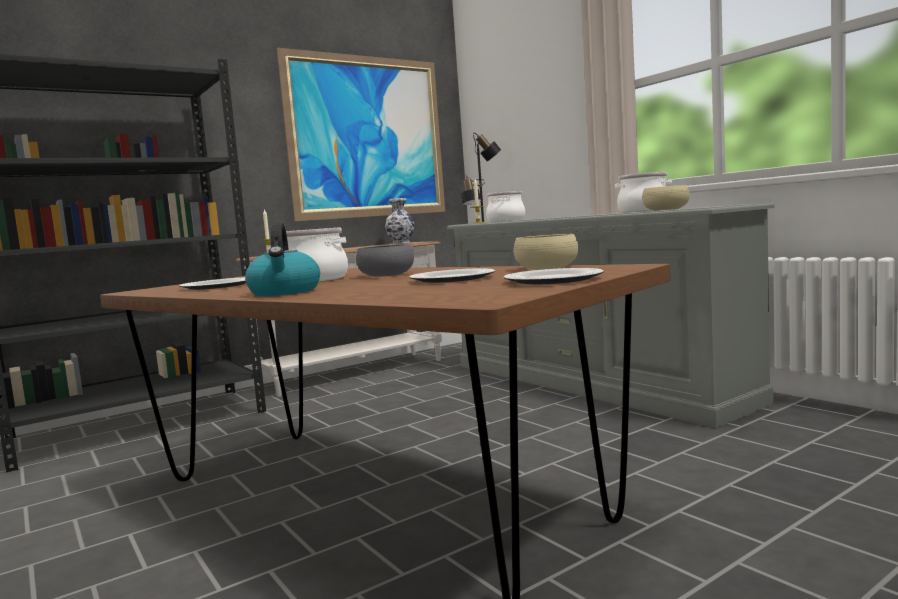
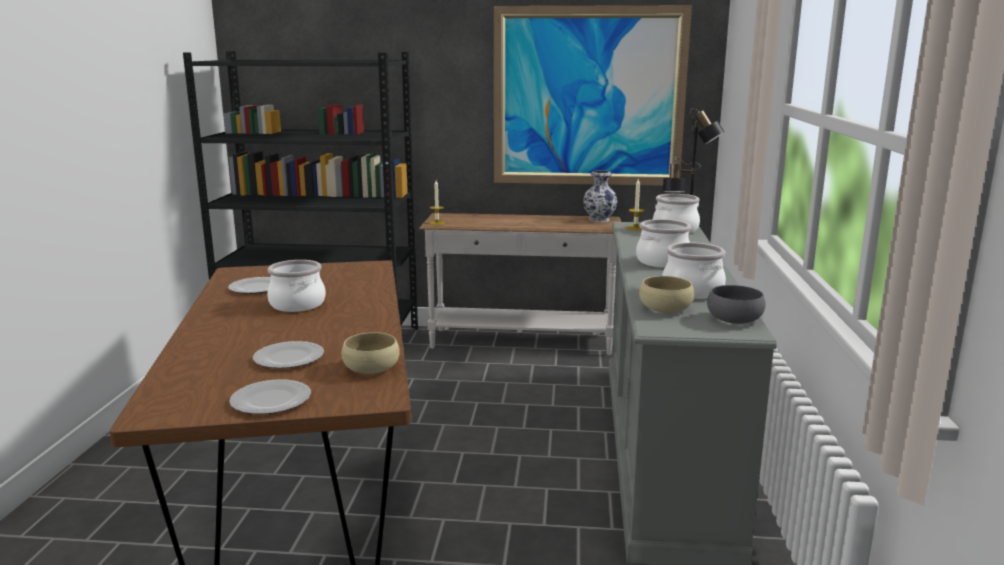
camera: 40 degrees right, 10 degrees up
kettle [245,222,320,296] -> none
grey bowl [356,244,414,277] -> grey bowl moved to [707,285,766,324]
none -> cooking pot [636,219,691,268]

